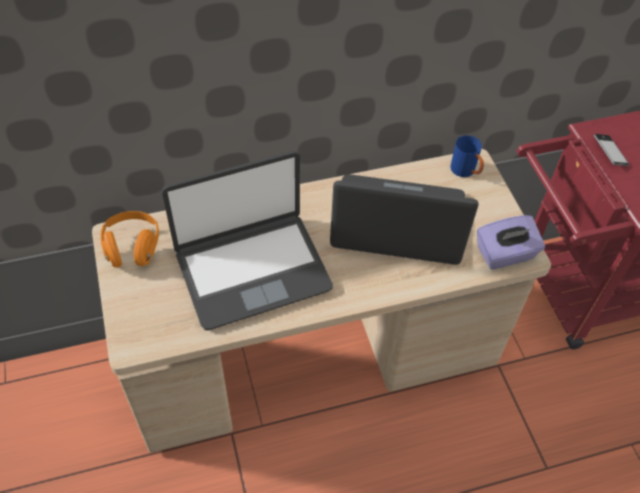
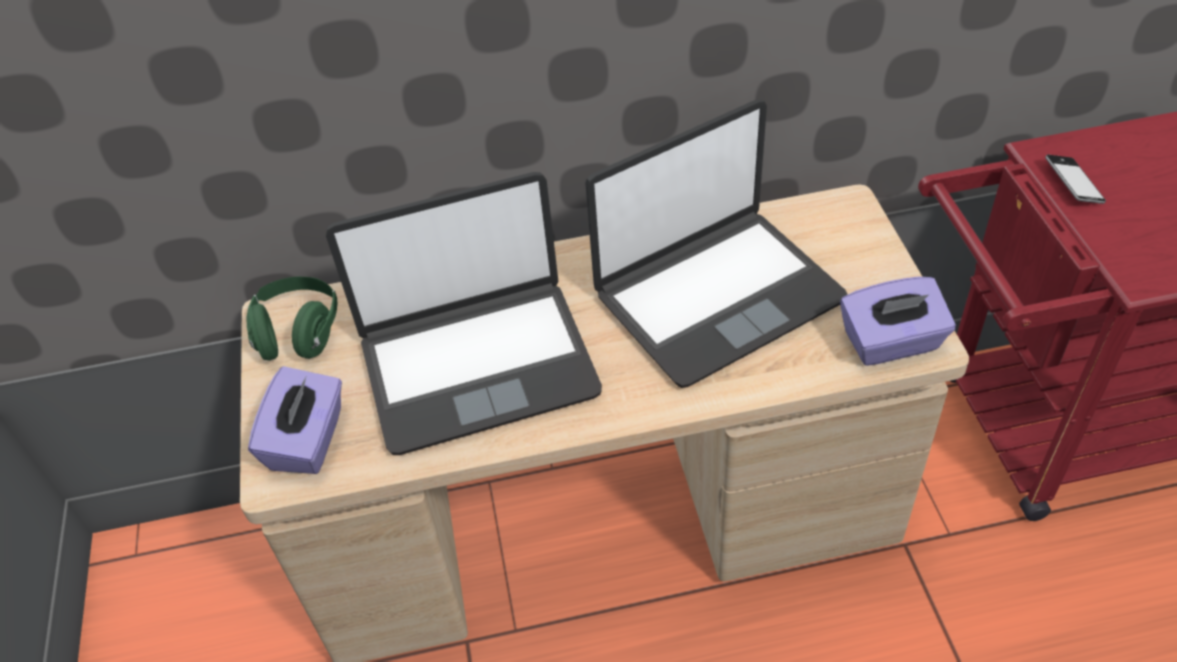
camera: 10 degrees right, 5 degrees down
orange headphones [100,211,159,268] -> green headphones [247,276,337,361]
laptop [330,174,479,265] -> laptop turned 135 degrees clockwise [585,100,848,388]
blue mug [451,135,484,177] -> none
none -> purple tissue box [248,366,342,474]

